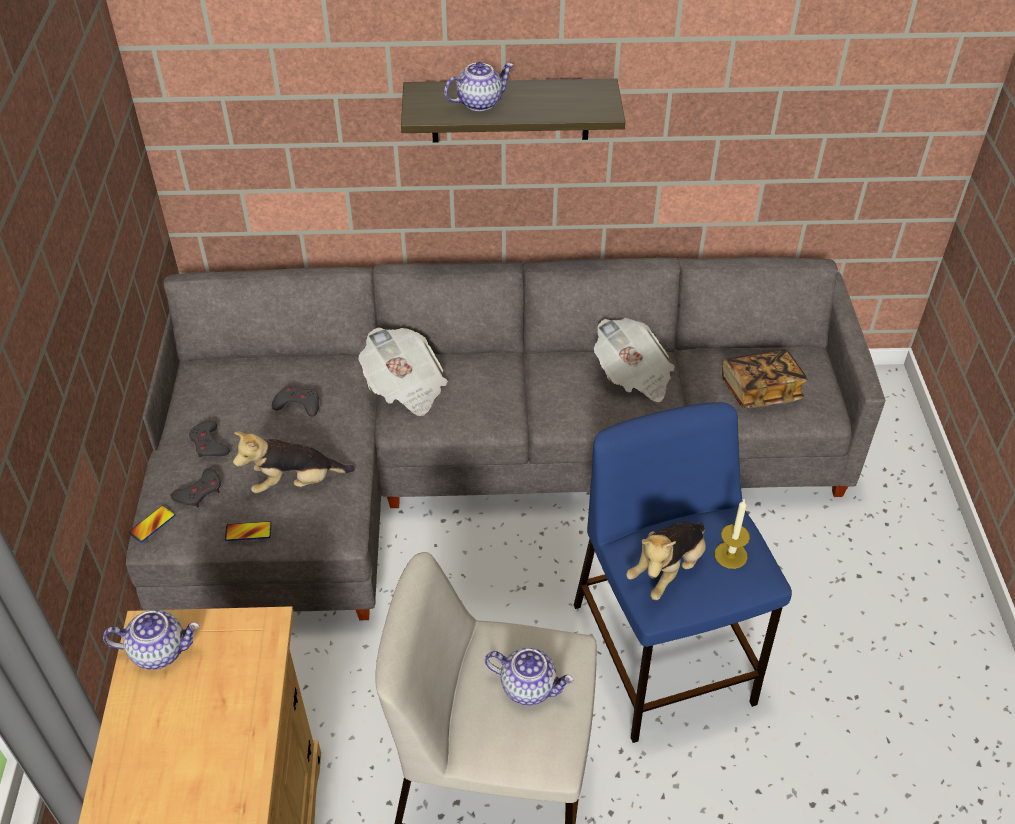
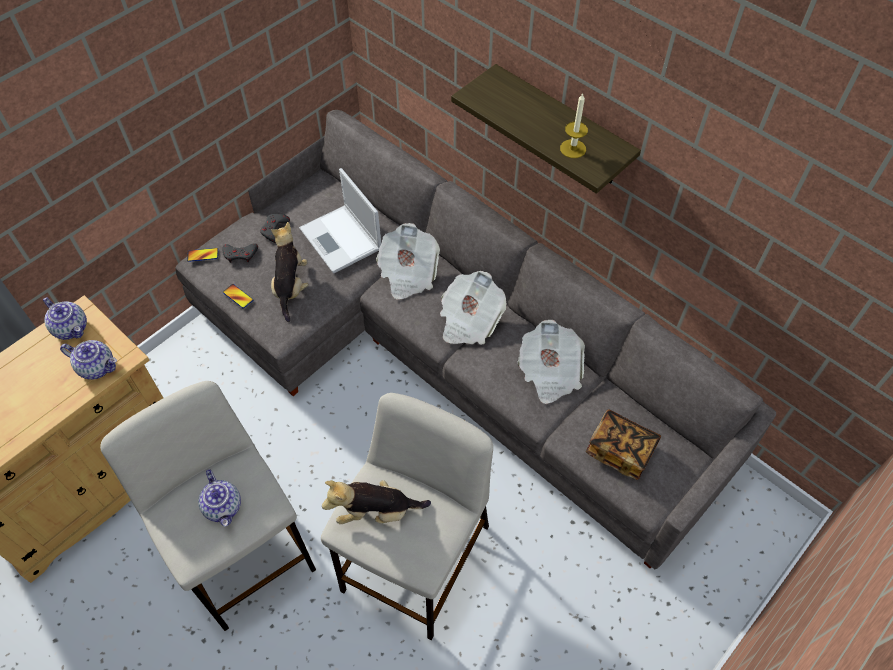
camera: 45 degrees right, 10 degrees up
plush toy [233,431,355,493] -> plush toy turned 60 degrees clockwise [271,222,309,322]
grey game controller [272,386,319,416] -> laptop [299,168,381,273]
teapot [444,62,514,111] -> teapot moved to [60,340,117,380]
blue stool [574,402,792,743] -> beige stool [321,393,493,640]
candle [714,500,750,569] -> candle moved to [560,93,588,158]
none -> newspaper [440,271,507,345]

